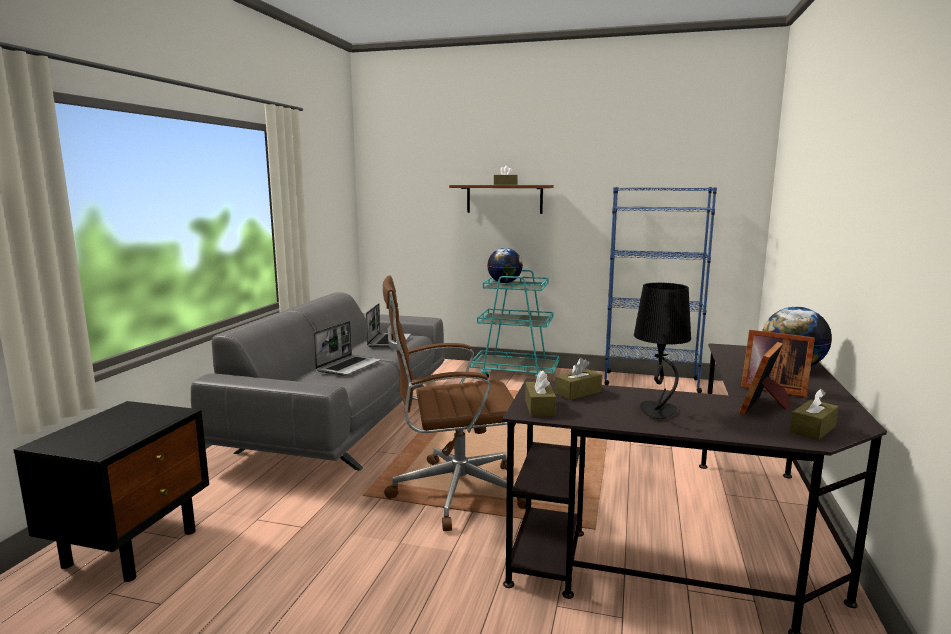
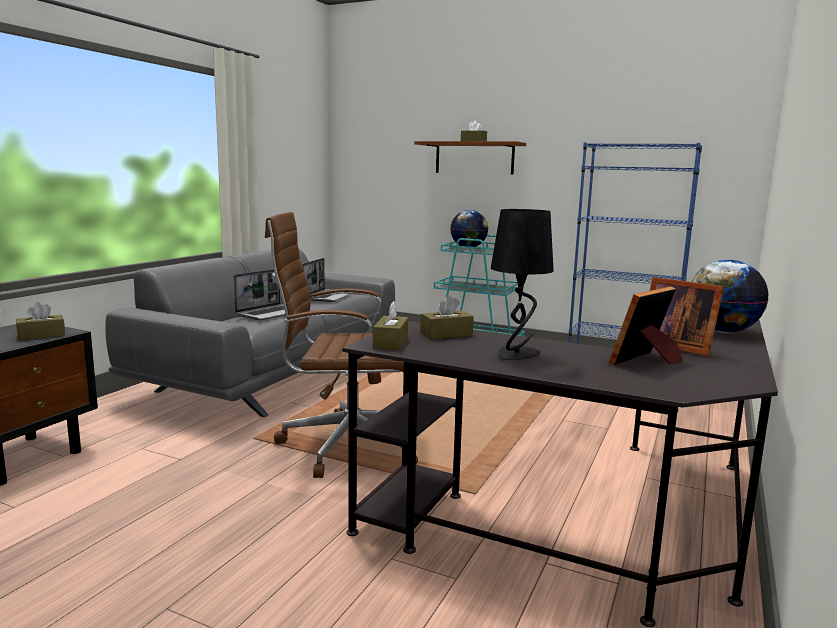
camera: 10 degrees right, 0 degrees up
brown tissue box [790,389,839,440] -> brown tissue box moved to [16,302,65,340]

